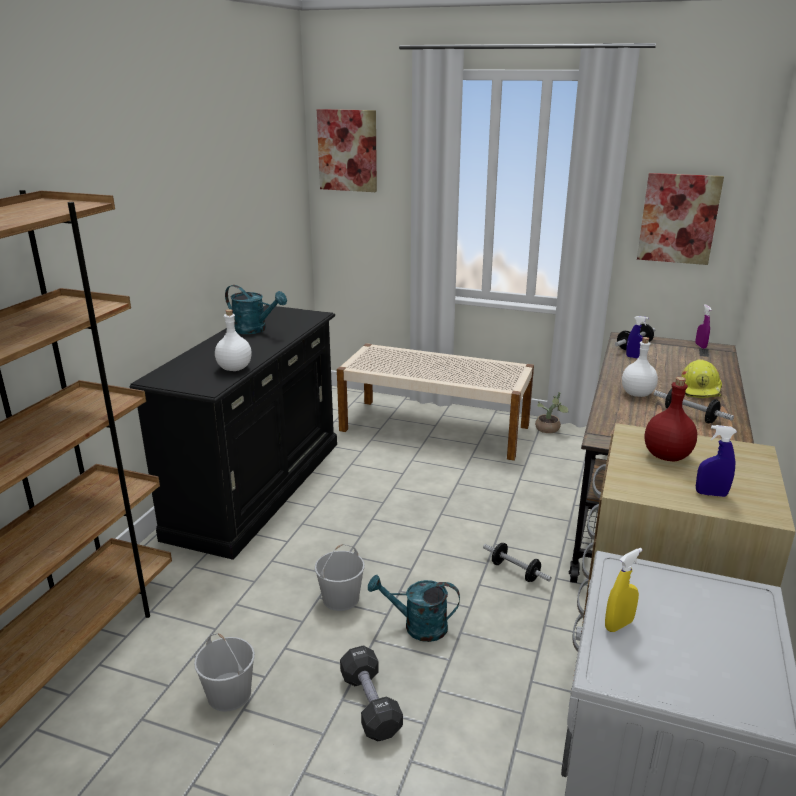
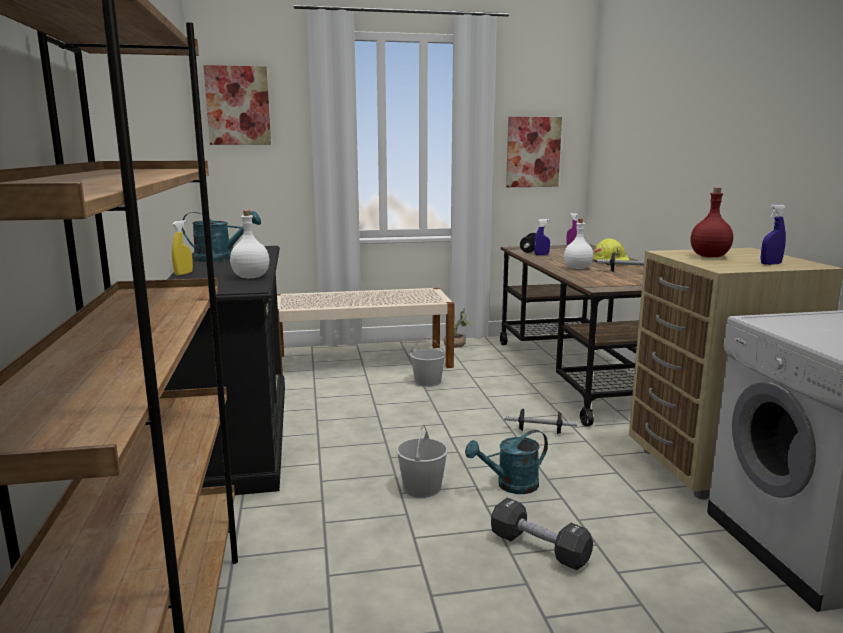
camera: 30 degrees left, 10 degrees down
white bucket [194,633,255,712] -> white bucket moved to [410,337,446,387]
yellow spray bottle [605,548,642,632] -> yellow spray bottle moved to [172,220,193,275]

